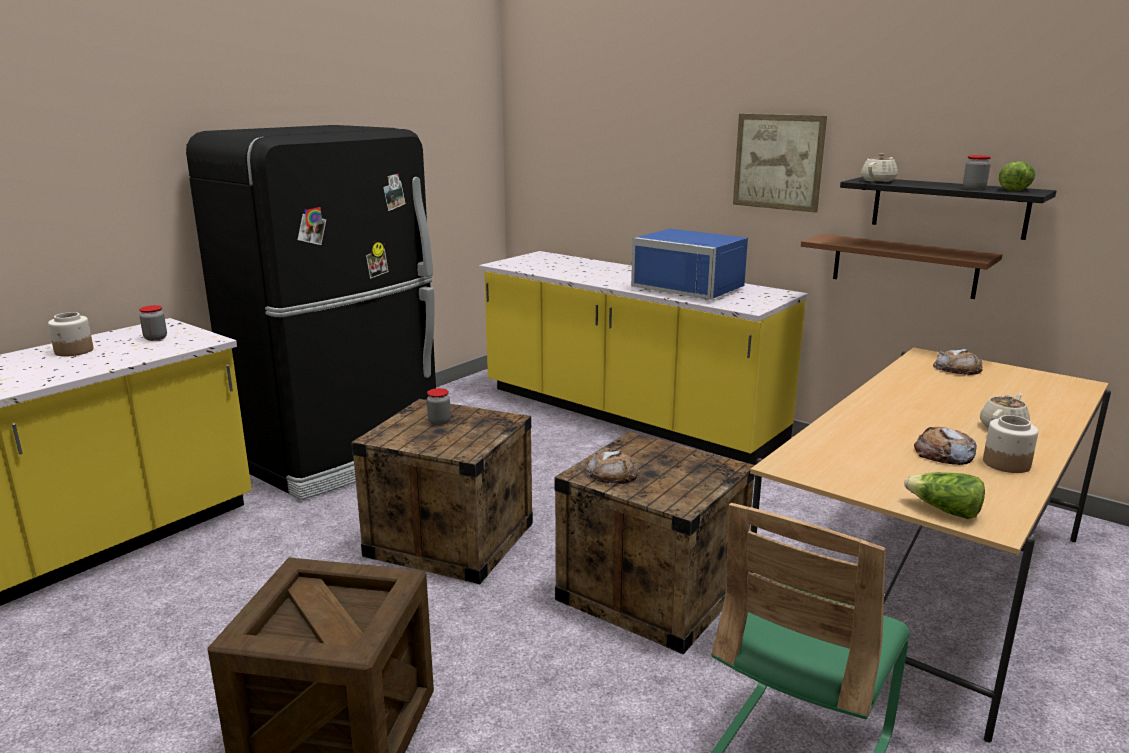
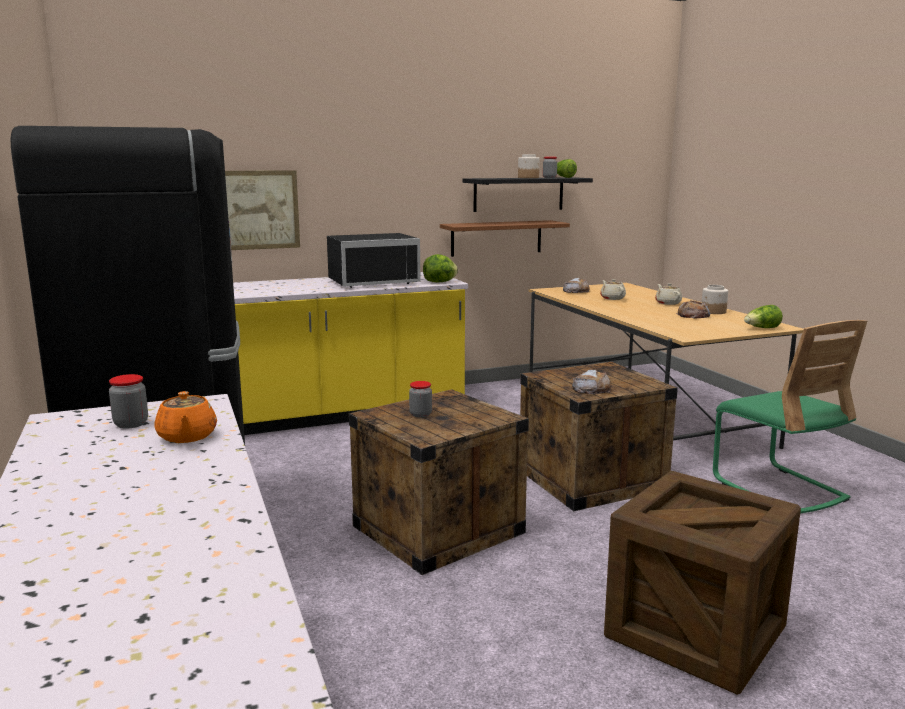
camera: 60 degrees left, 5 degrees down
jar [48,312,93,357] -> jar moved to [518,154,540,178]
blue microwave [631,229,748,300] -> black microwave [327,233,420,288]
picture [733,114,827,213] -> picture moved to [225,170,300,250]
beige teapot [861,153,898,182] -> beige teapot moved to [600,279,626,300]
none -> orange teapot [155,391,217,443]
none -> lettuce [423,254,458,282]

